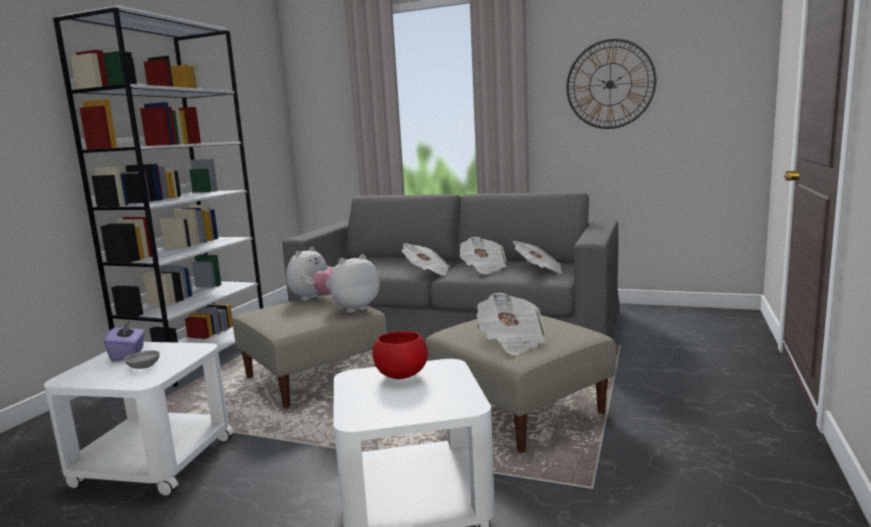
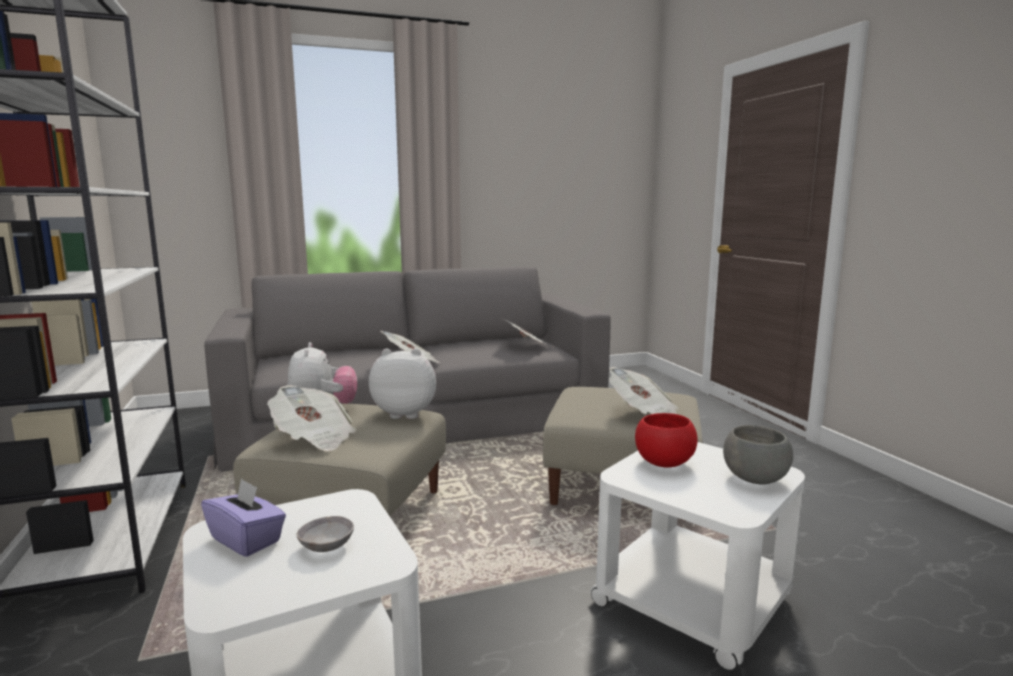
camera: 40 degrees left, 0 degrees up
plush toy [325,254,380,313] -> plush toy turned 75 degrees clockwise [369,348,436,419]
newspaper [459,237,507,274] -> newspaper moved to [267,385,356,451]
wall clock [567,39,656,129] -> none
none -> grey bowl [723,425,793,485]

